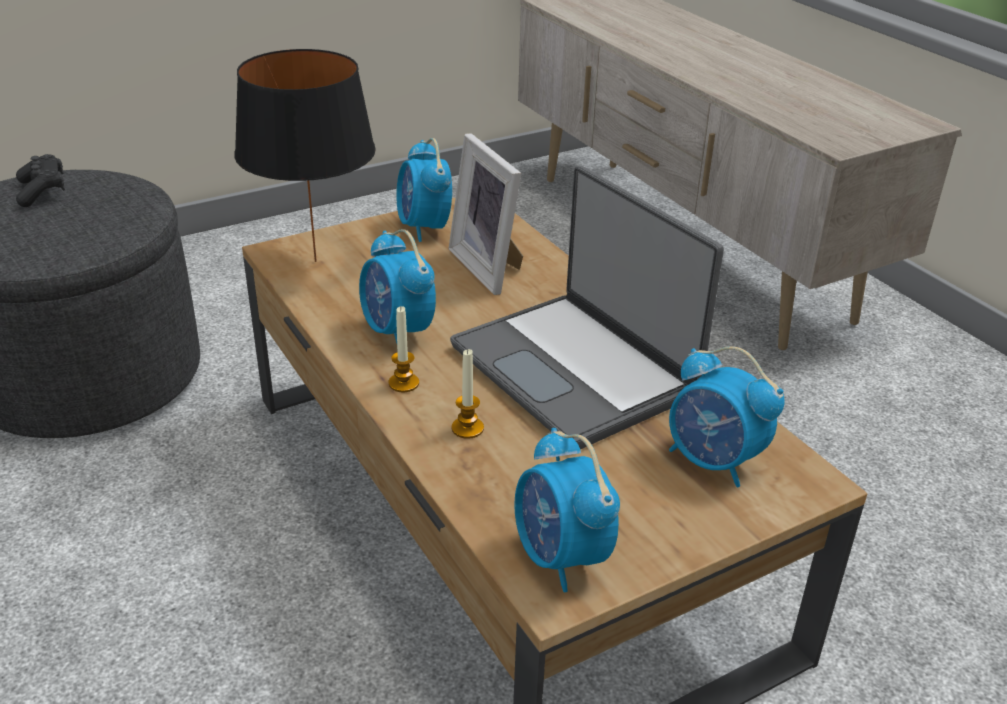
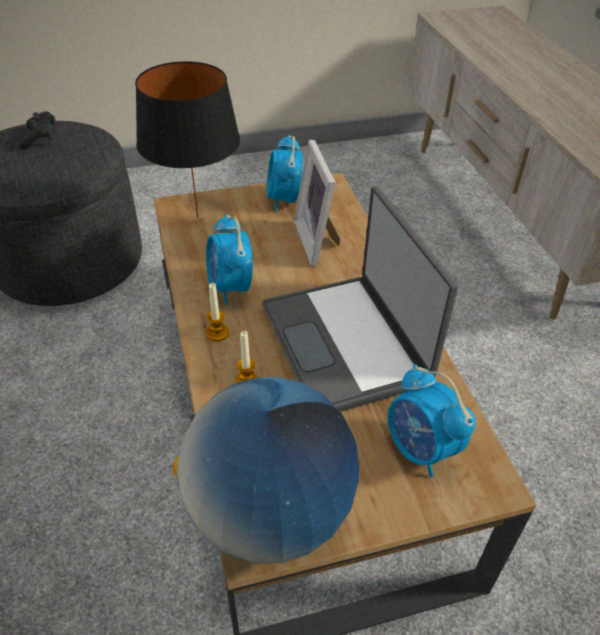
camera: 15 degrees right, 10 degrees up
alarm clock [514,428,620,592] -> globe [173,377,359,564]

